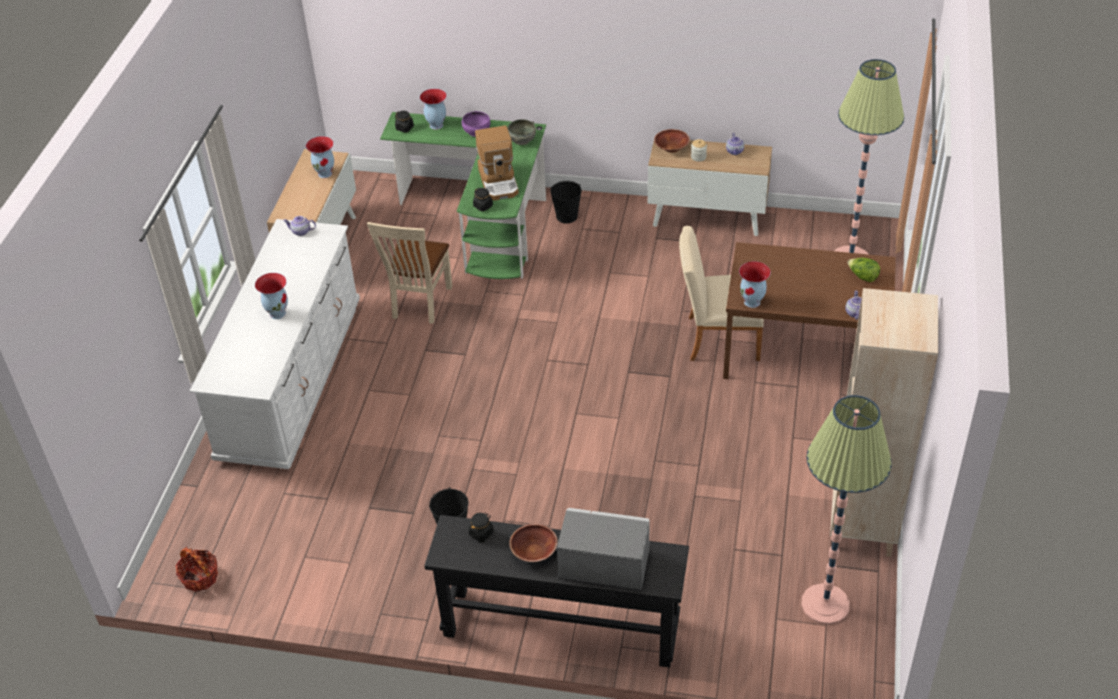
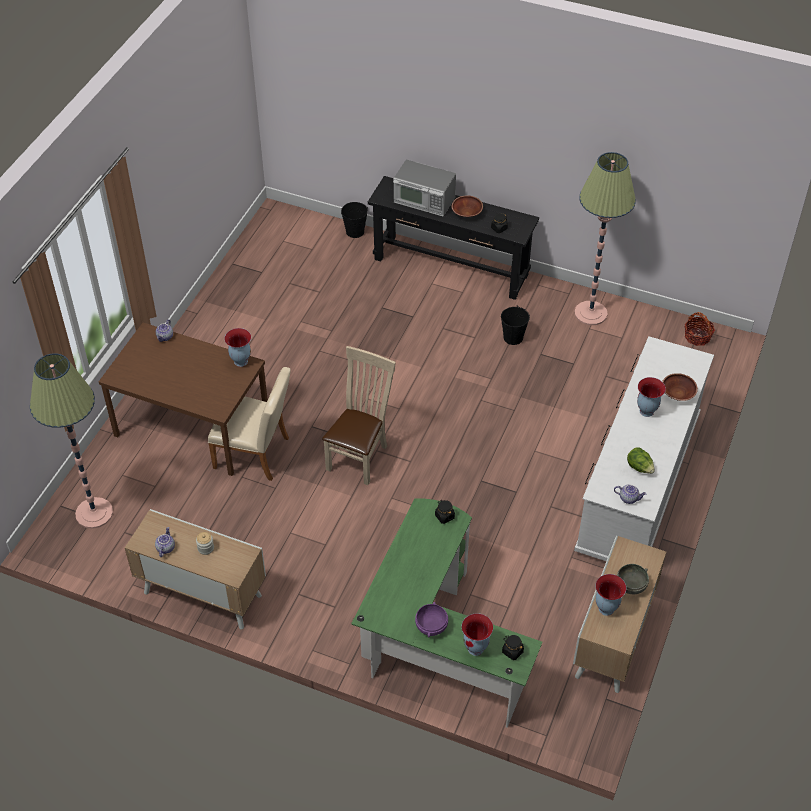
camera: 170 degrees left, 5 degrees up
beige chair [367,222,452,324] -> beige chair moved to [322,346,396,485]
coffee machine [475,125,519,201] -> none
grey bowl [508,119,536,145] -> grey bowl moved to [617,564,649,594]
black bucket [550,180,582,223] -> black bucket moved to [341,202,368,238]
brown bowl [654,129,690,152] -> brown bowl moved to [662,373,698,401]
floor lamp [801,395,892,625] -> floor lamp moved to [574,152,636,325]
beige bookcase [830,288,938,557] -> none
lettuce [847,258,880,282] -> lettuce moved to [627,447,655,474]

